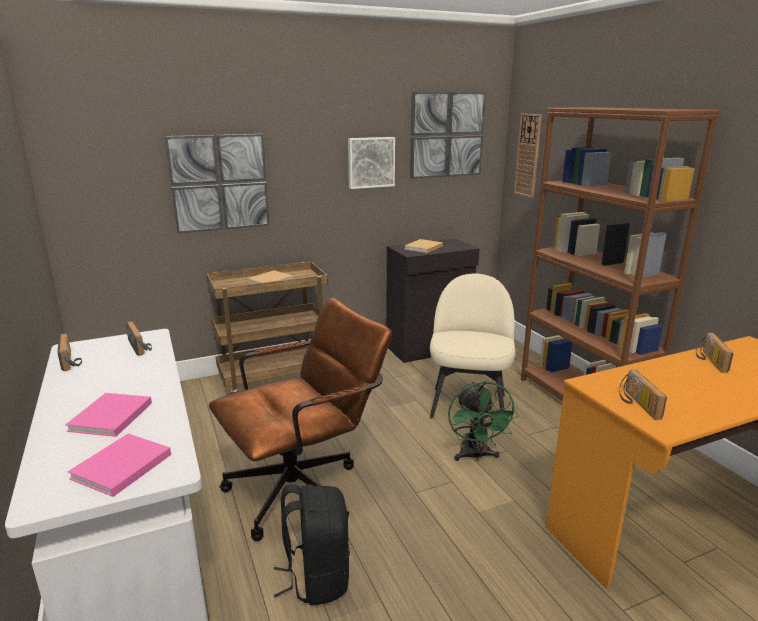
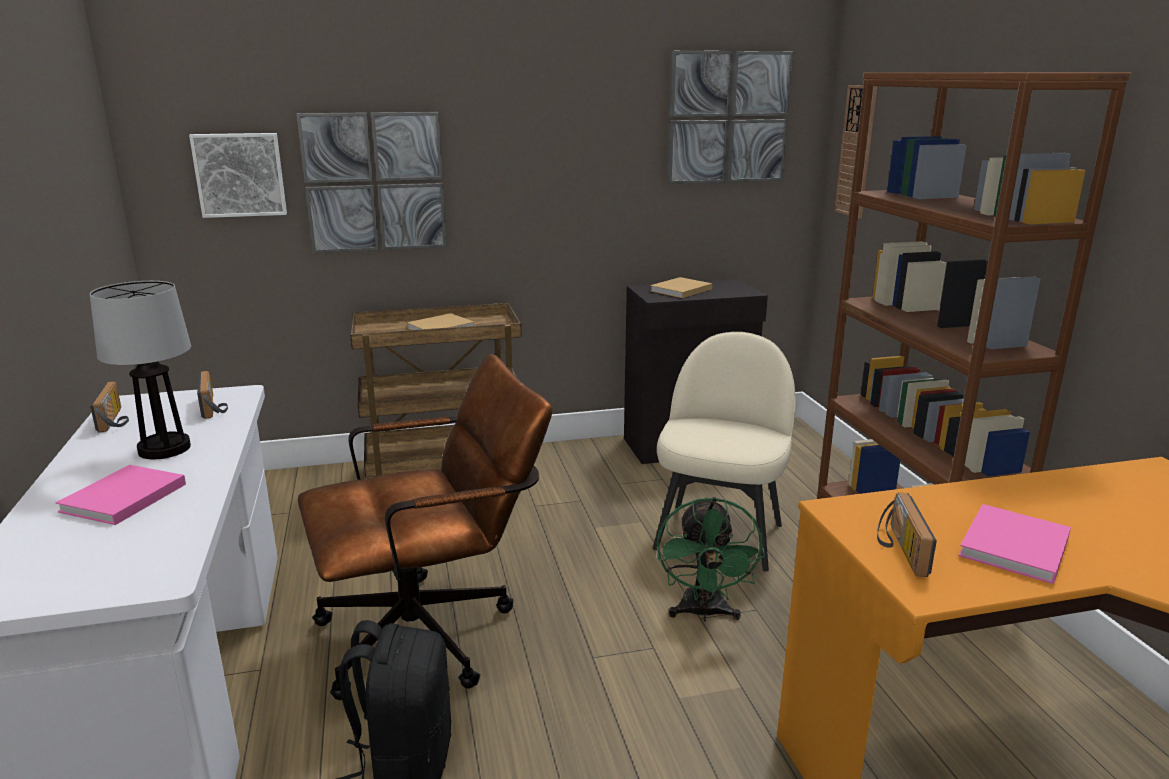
camera: 10 degrees right, 0 degrees up
pink book [67,434,171,497] -> pink book moved to [958,504,1071,584]
picture [348,137,395,189] -> picture moved to [189,133,287,218]
radio [696,333,734,373] -> none
none -> table lamp [90,281,191,459]

